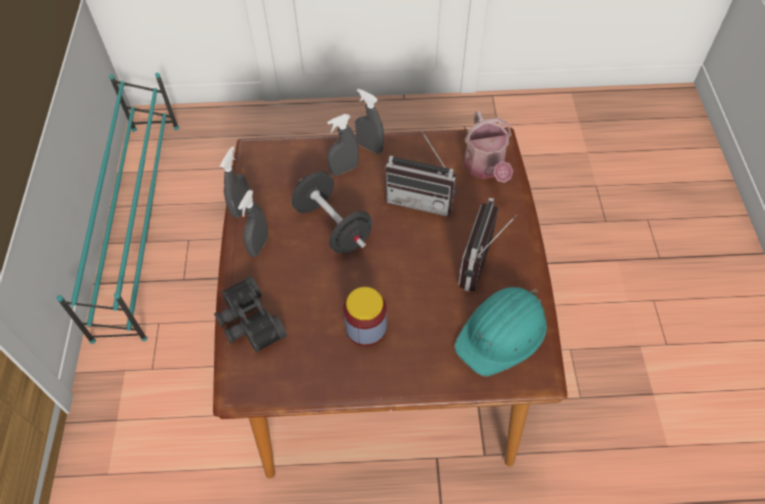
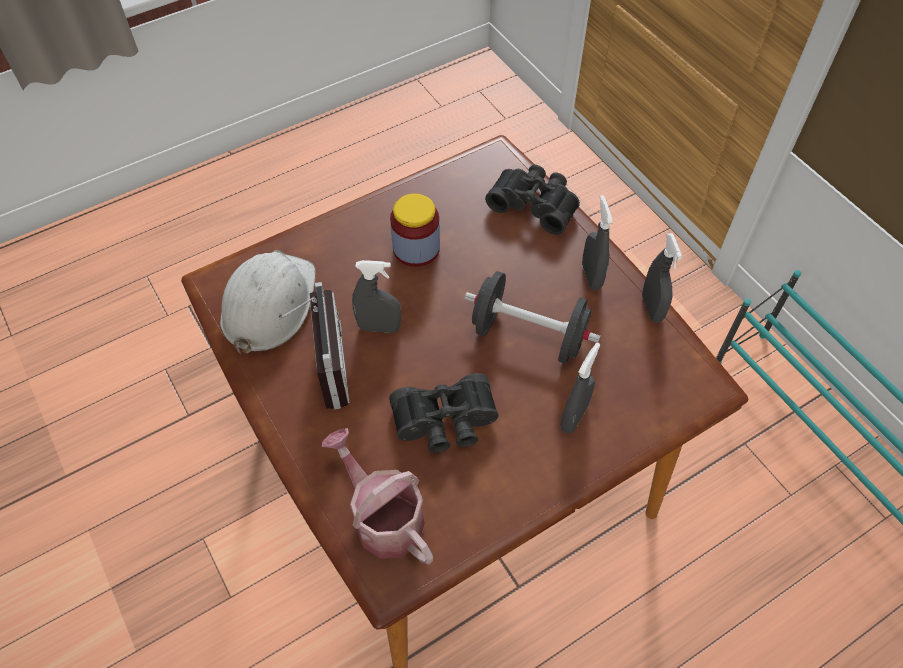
camera: 150 degrees right, 0 degrees up
grey spray bottle [355,89,384,154] -> grey spray bottle moved to [352,260,401,333]
radio [385,130,457,216] -> black binoculars [389,373,499,453]
turquoise hard hat [455,287,547,377] -> white hard hat [220,250,316,355]

